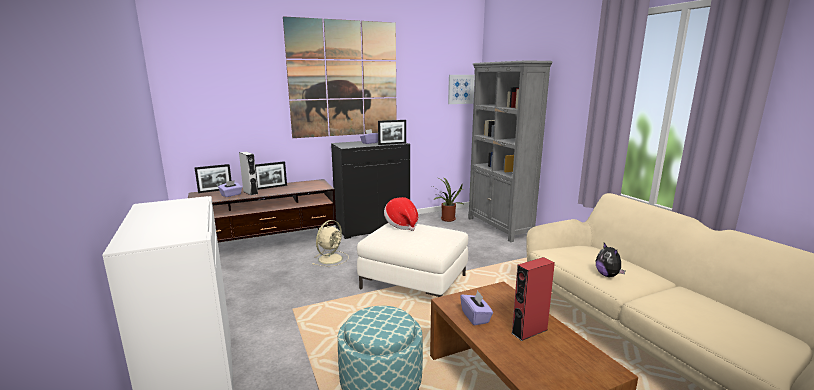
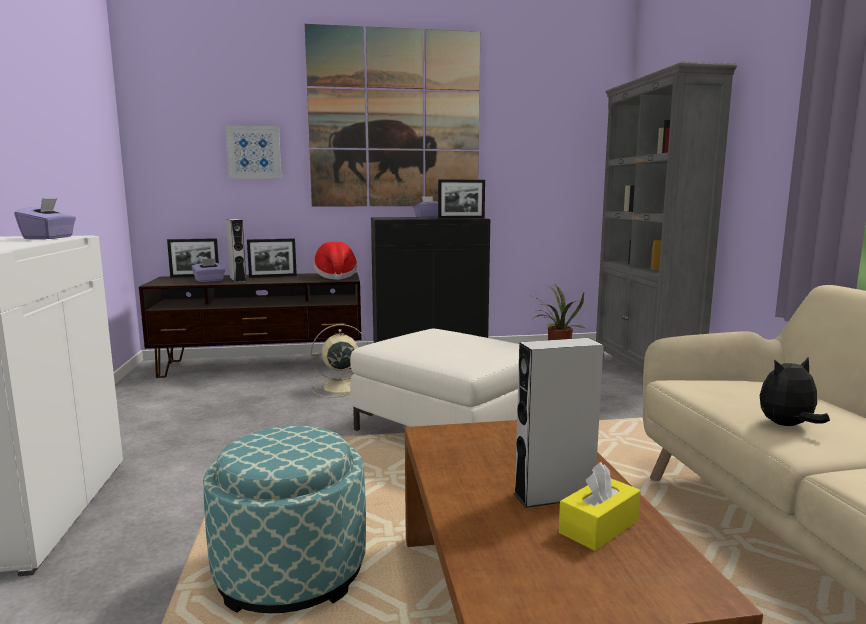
camera: 15 degrees right, 5 degrees down
beige fan [313,220,349,267] -> beige fan turned 150 degrees counterclockwise [311,324,368,398]
hat [384,197,419,231] -> hat moved to [313,242,357,280]
picture [448,75,475,104] -> picture moved to [225,125,282,179]
purple tissue box [460,291,493,326] -> purple tissue box moved to [14,198,76,239]
red speaker [511,257,555,341] -> grey speaker [514,338,603,508]
plush toy [596,243,625,277] -> plush toy turned 75 degrees clockwise [760,358,830,426]
none -> yellow tissue box [559,462,641,551]

